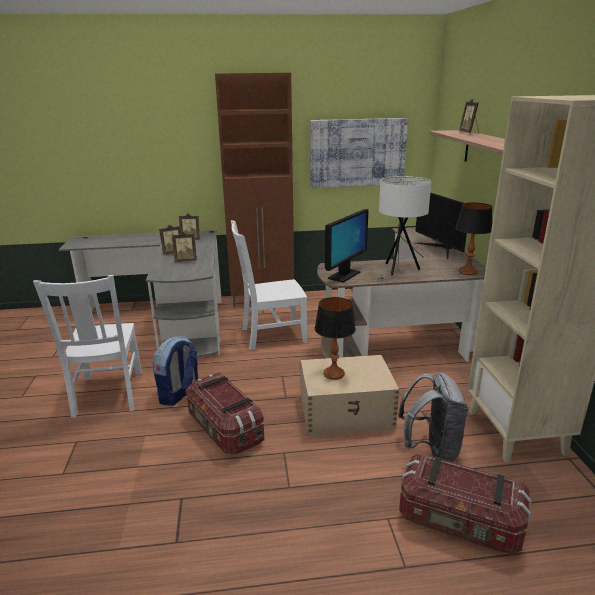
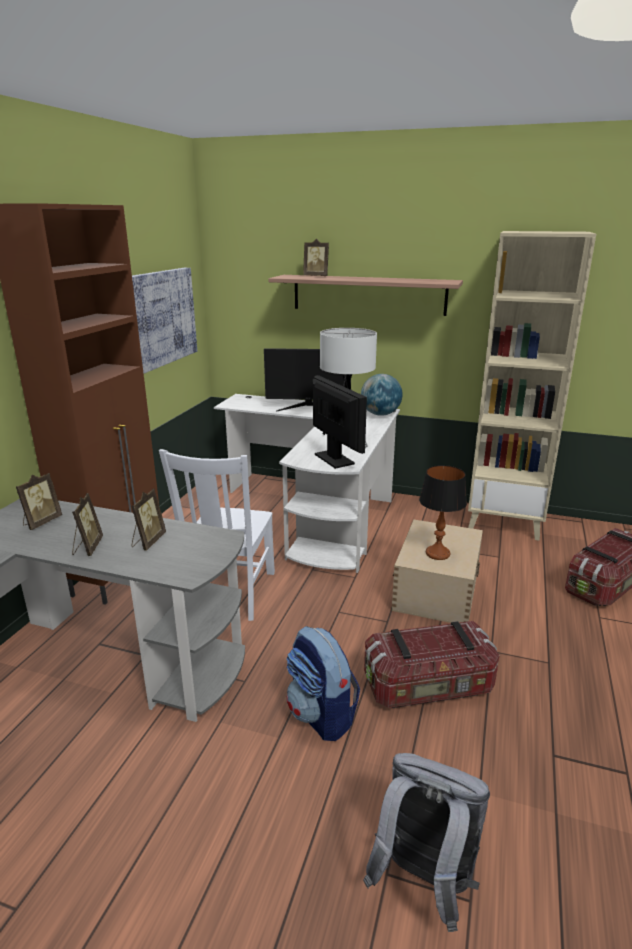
camera: 65 degrees left, 0 degrees up
white chair [33,275,142,417] -> none
brown desk [317,227,486,362] -> white desk [214,394,400,573]
grey backpack [398,372,468,462] -> grey backpack moved to [363,753,490,932]
table lamp [455,203,492,275] -> globe [361,374,403,416]

